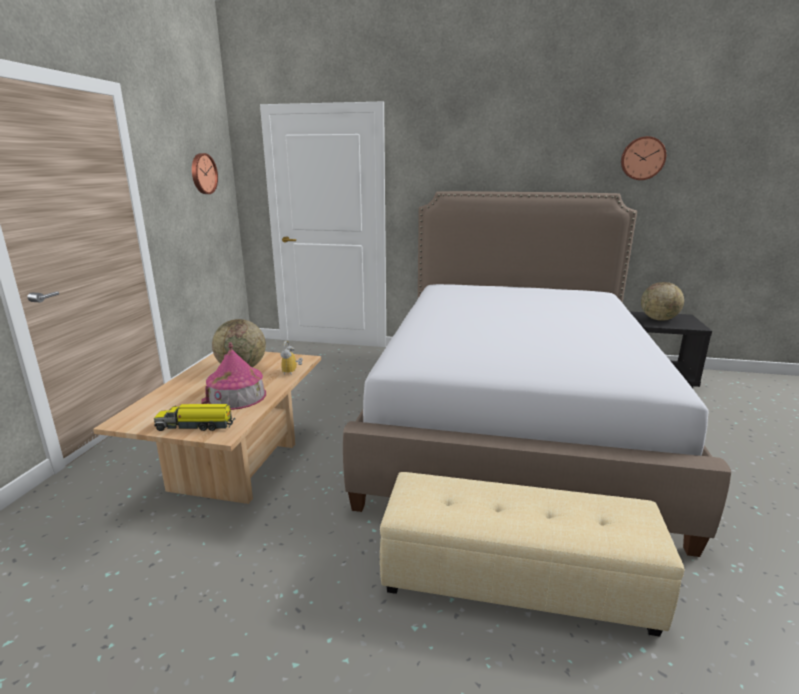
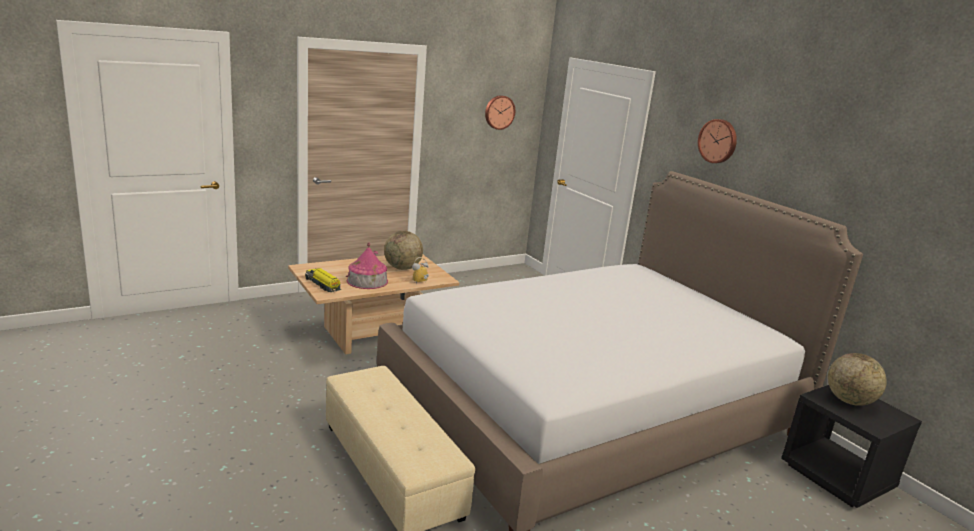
camera: 45 degrees right, 0 degrees up
wall clock [621,136,666,180] -> wall clock moved to [698,119,737,163]

